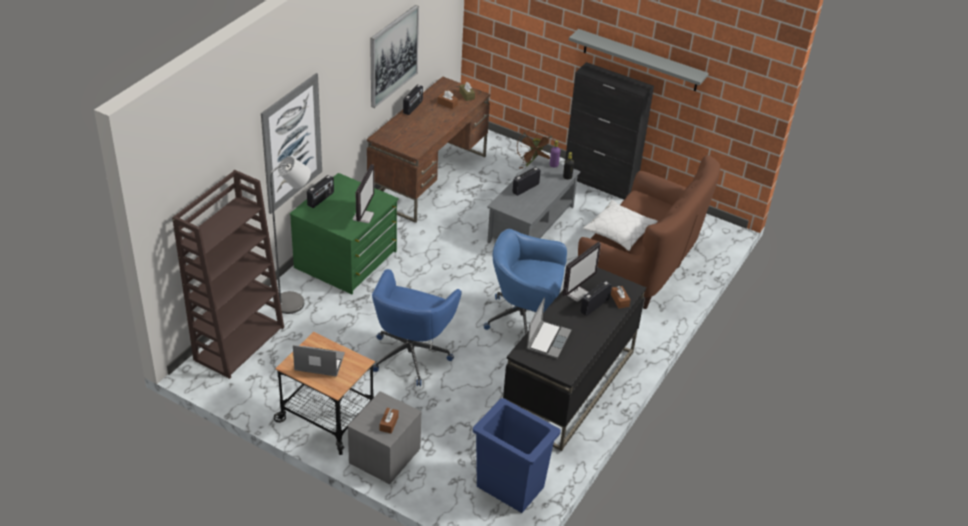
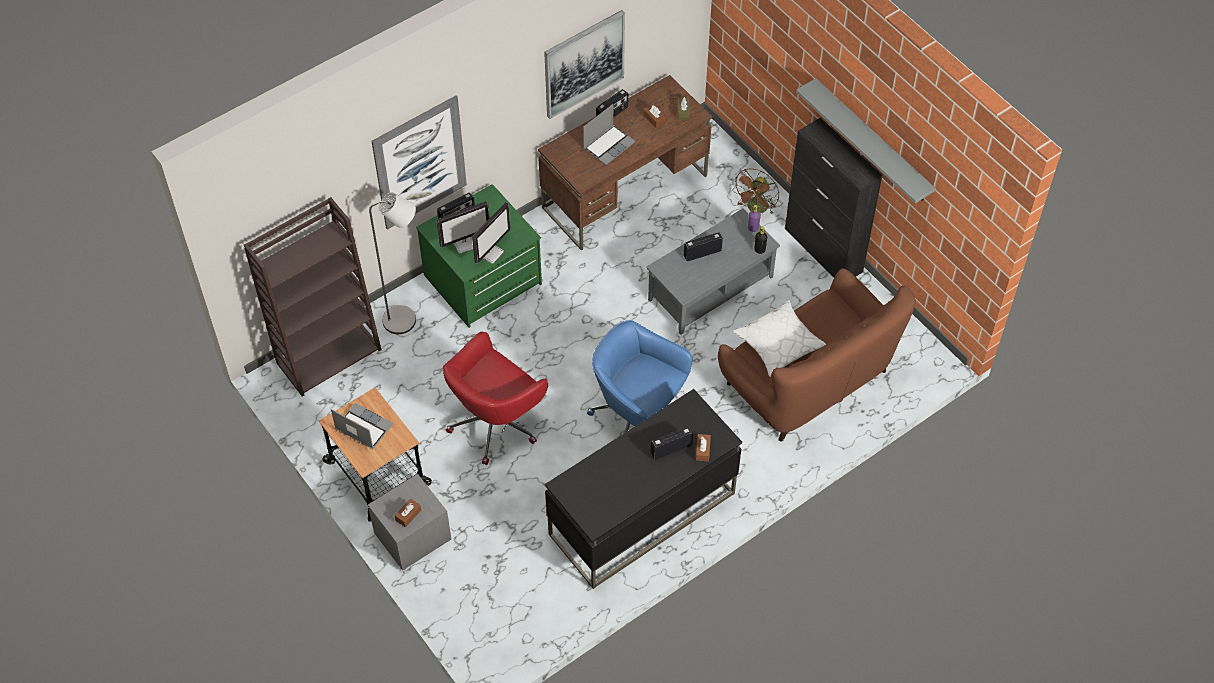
camera: 25 degrees right, 15 degrees up
blue office chair [372,269,462,386] -> red office chair [443,332,548,465]
blue trash can [473,398,561,513] -> none
laptop [526,298,571,358] -> laptop moved to [583,104,635,165]
monitor [563,242,601,301] -> monitor moved to [437,201,490,254]

